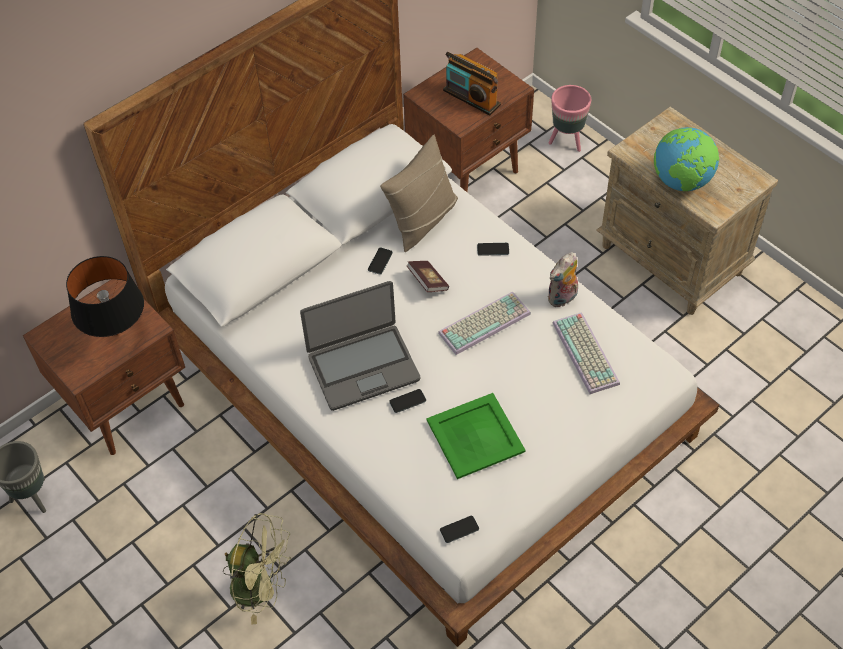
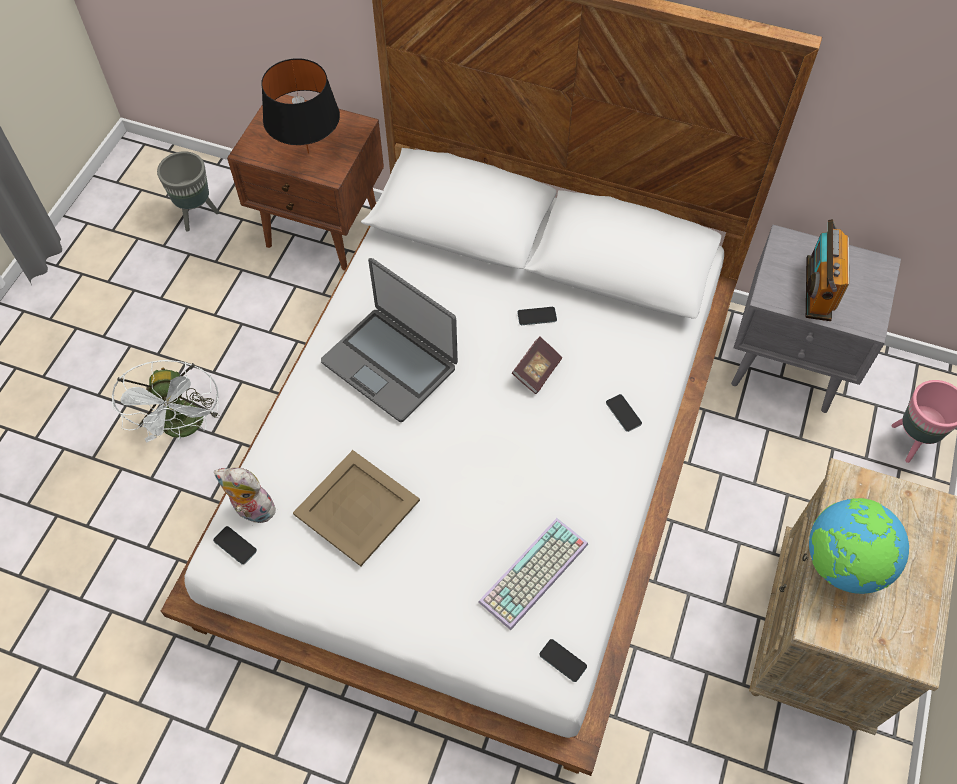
camera: 60 degrees right, 5 degrees up
green fan [223,513,291,625] -> white fan [112,360,220,442]
beige pillow [380,135,458,252] -> none
phone [389,389,426,413] -> phone moved to [539,639,587,682]
brown nightstand [403,48,534,192] -> grey nightstand [731,225,901,413]
green tray [427,393,526,479] -> beige tray [293,450,420,566]
keyboard [438,291,531,355] -> none
plush toy [548,252,578,308] -> plush toy moved to [214,468,278,526]

